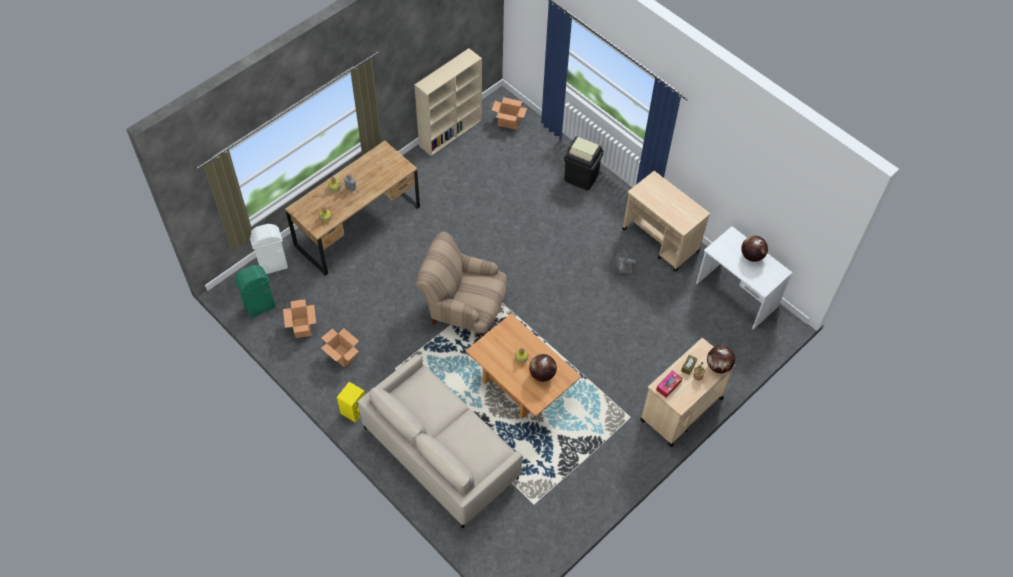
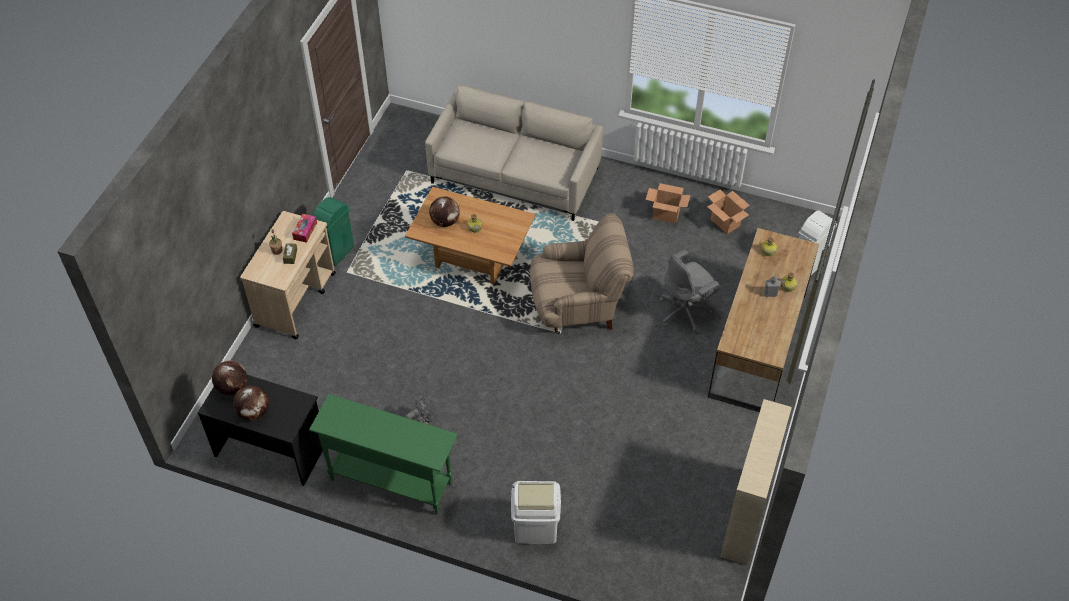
camera: 155 degrees right, 5 degrees down
green trash can [234,265,276,318] -> green trash can moved to [313,197,354,266]
yellow speaker [337,382,365,422] -> none
cardboard box [492,97,527,130] -> none
black trash can [564,136,604,190] -> white trash can [511,481,561,544]
beige cart [622,171,710,272] -> green console table [309,394,458,515]
white desk [696,226,793,330] -> black desk [198,375,323,486]
globe [707,345,735,373] -> globe moved to [212,360,247,395]
none -> grey office chair [659,250,720,335]

